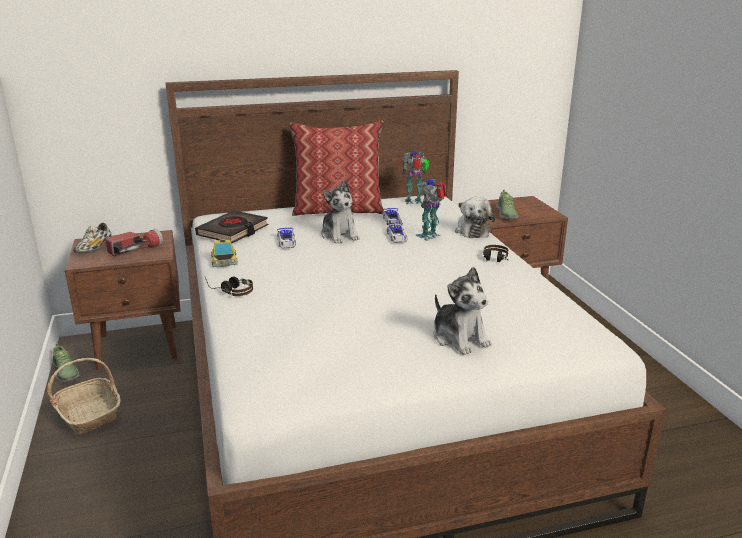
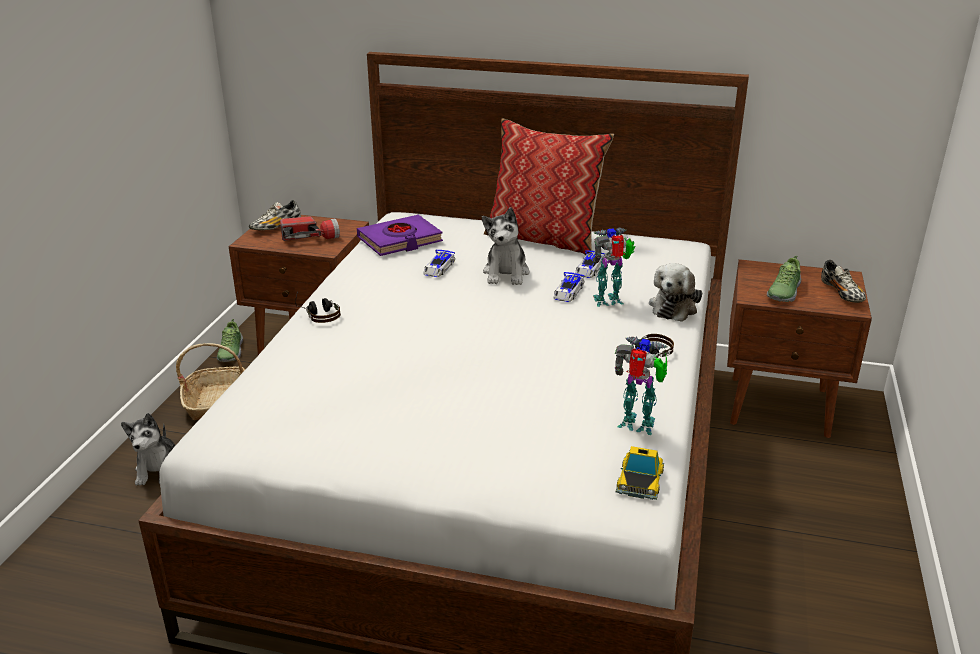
camera: 30 degrees right, 5 degrees up
black book [195,210,268,243] -> purple book [357,215,443,256]
toy car [211,239,238,267] -> toy car moved to [616,446,664,500]
toy robot [402,152,430,204] -> toy robot moved to [615,336,668,435]
plush toy [434,267,492,355] -> plush toy moved to [121,413,175,486]
none -> shoe [821,260,866,303]

